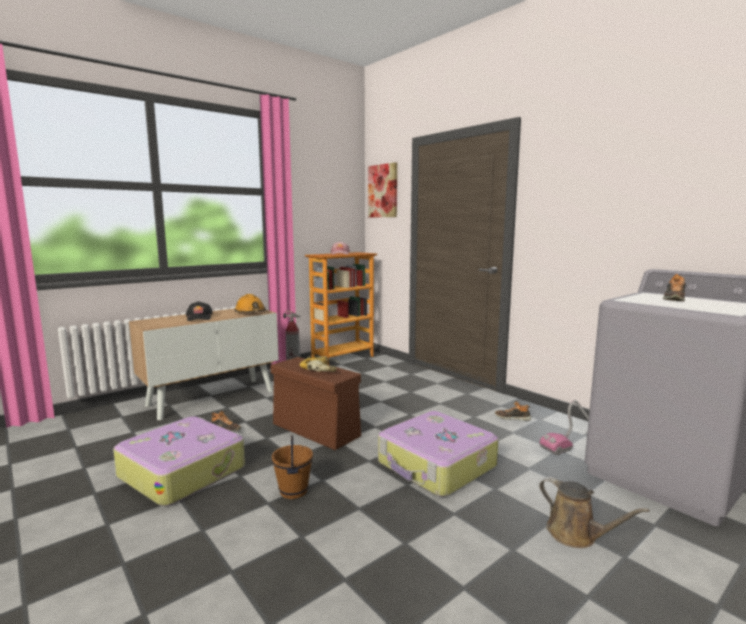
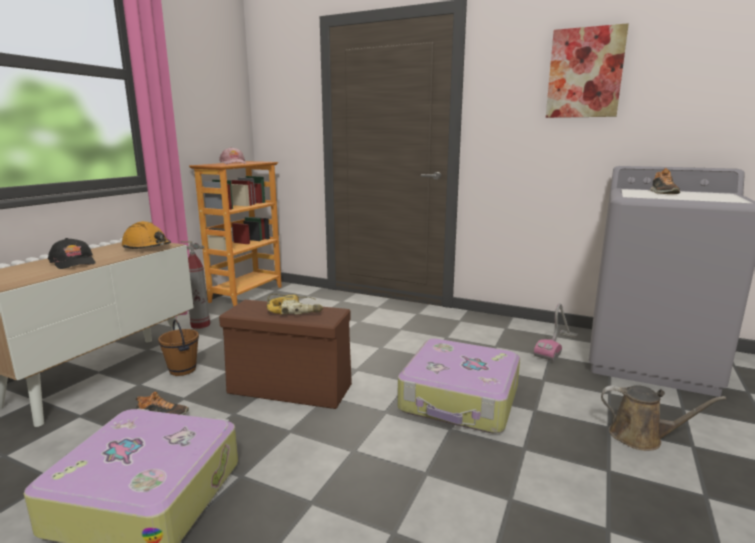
camera: 25 degrees left, 5 degrees up
brown bucket [272,435,313,499] -> brown bucket moved to [158,319,199,376]
picture [368,162,397,217] -> picture moved to [546,23,629,118]
shoe [495,401,531,421] -> none

